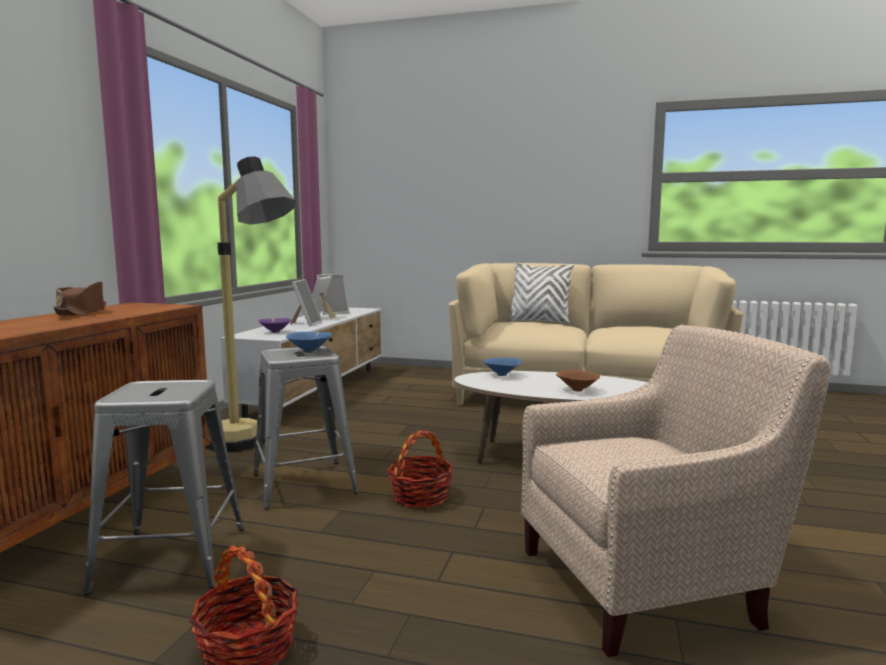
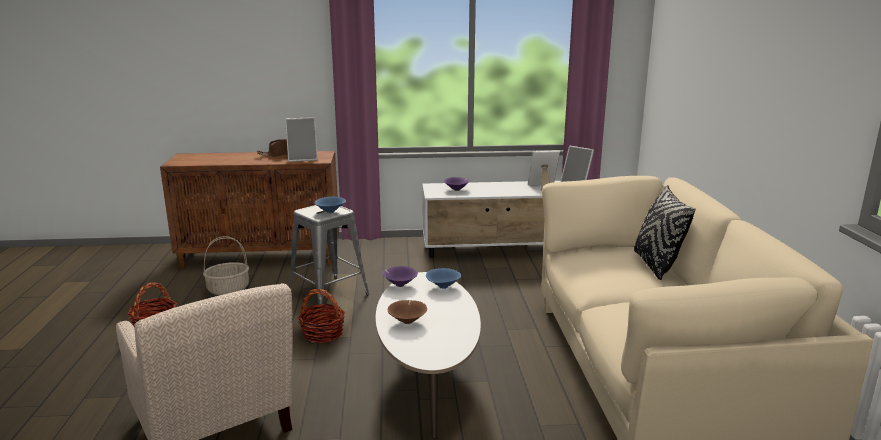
camera: 70 degrees right, 10 degrees up
grey stool [84,380,244,595] -> basket [203,236,249,295]
floor lamp [205,156,295,452] -> none
picture frame [290,279,322,326] -> picture frame moved to [285,117,318,162]
white pillow [508,262,574,323] -> black pillow [634,185,696,280]
none -> purple bowl [382,266,418,287]

